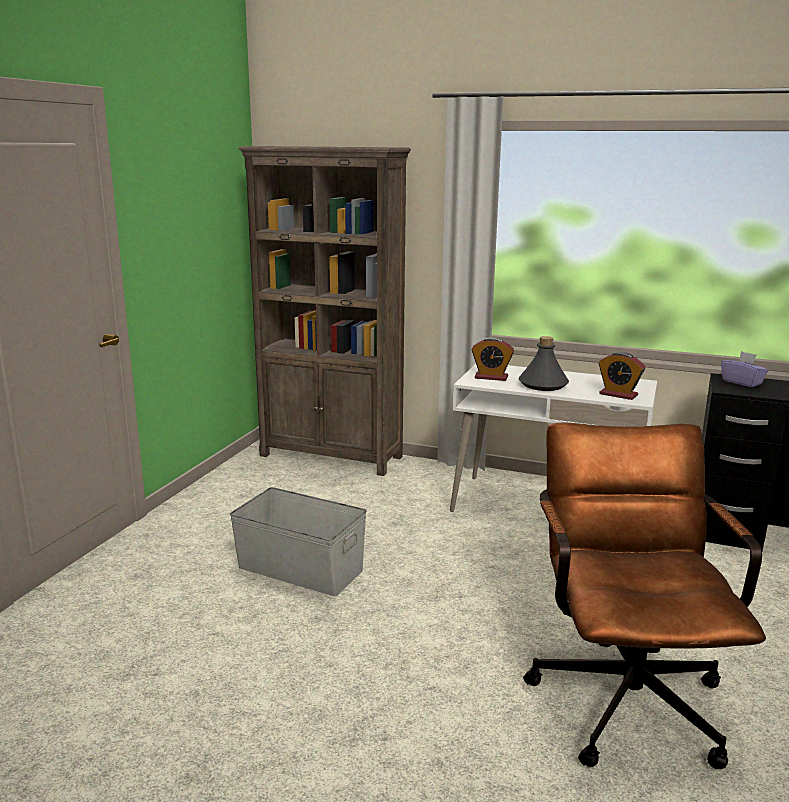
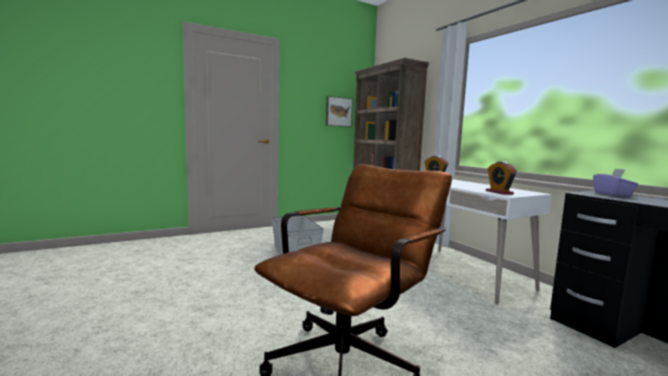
camera: 40 degrees right, 10 degrees down
grey bottle [518,336,569,391] -> none
none -> picture [326,96,353,127]

